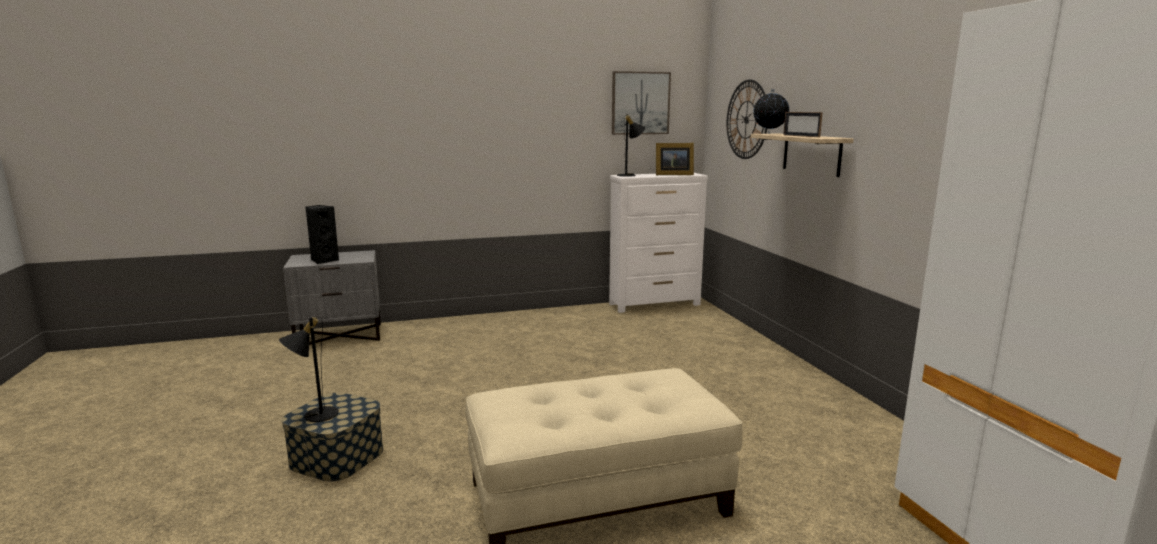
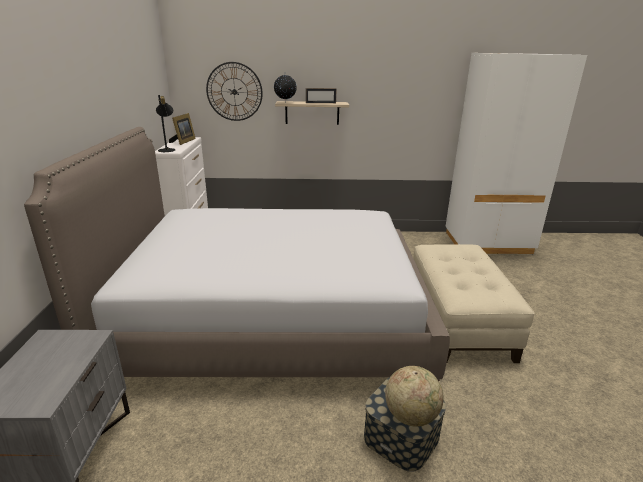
camera: 75 degrees left, 10 degrees up
black table lamp [279,316,339,422] -> globe [385,366,444,427]
black speaker [306,205,339,264] -> none
picture [612,71,671,135] -> none
none -> bed [24,127,450,381]

